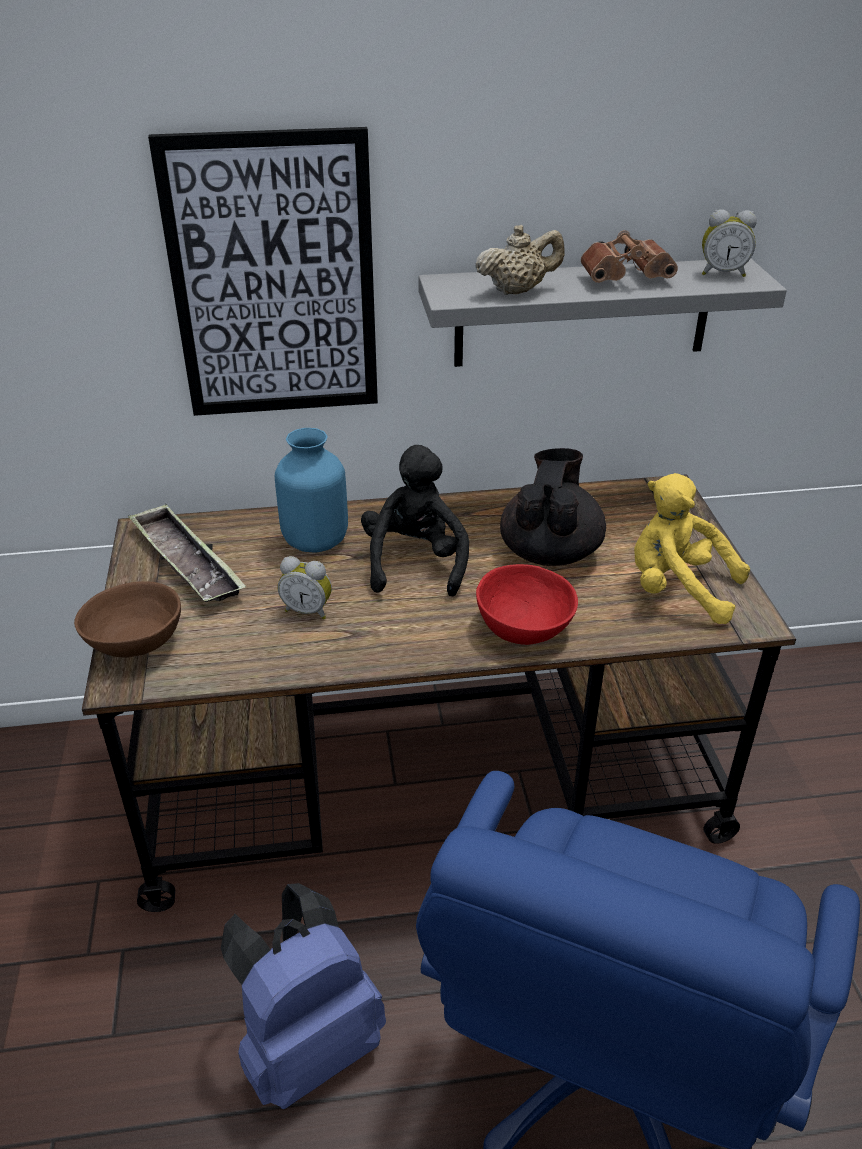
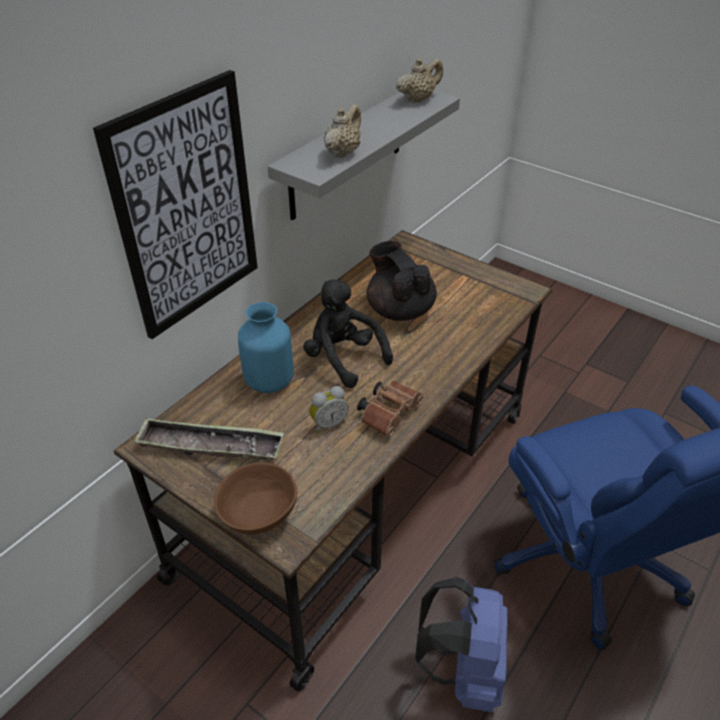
camera: 45 degrees left, 5 degrees up
red bowl [476,564,578,645] -> none
brown binoculars [581,230,678,283] -> brown binoculars moved to [357,381,423,437]
yellow plush toy [634,473,750,624] -> none
alarm clock [702,209,757,277] -> beige teapot [396,58,443,103]

